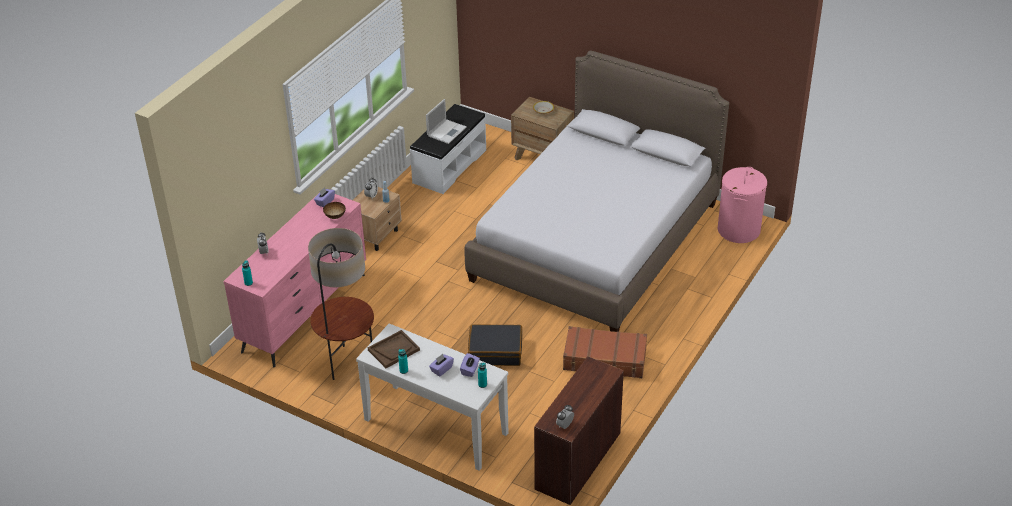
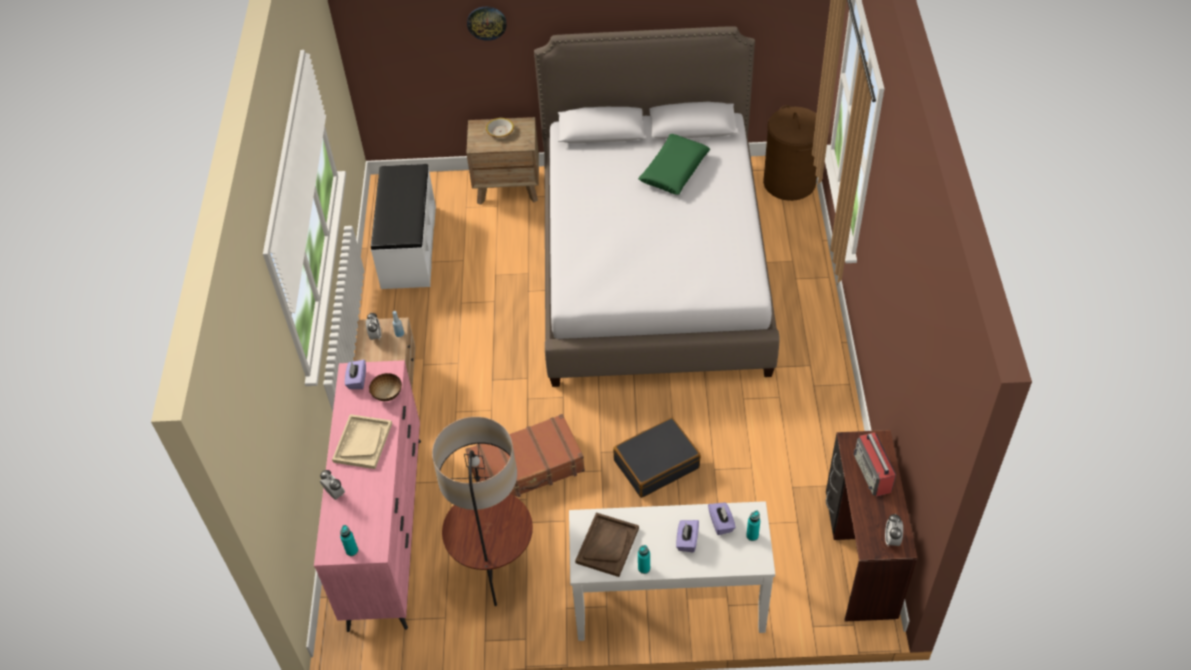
camera: 30 degrees left, 10 degrees up
laptop [426,99,466,144] -> none
brown suitcase [563,326,647,378] -> brown suitcase moved to [465,414,585,497]
pink laundry basket [718,167,767,243] -> brown laundry basket [763,105,817,201]
none -> beige tray [332,414,392,469]
none -> wall clock [467,7,506,41]
none -> green pillow [638,134,710,195]
none -> radio [854,432,896,497]

